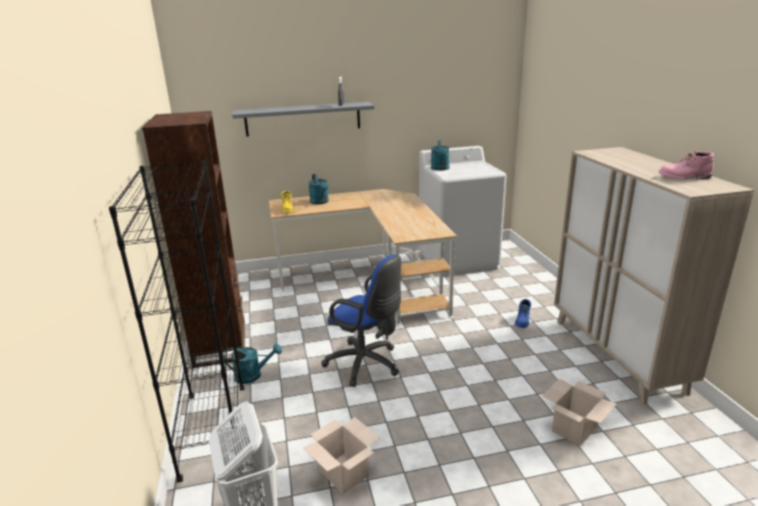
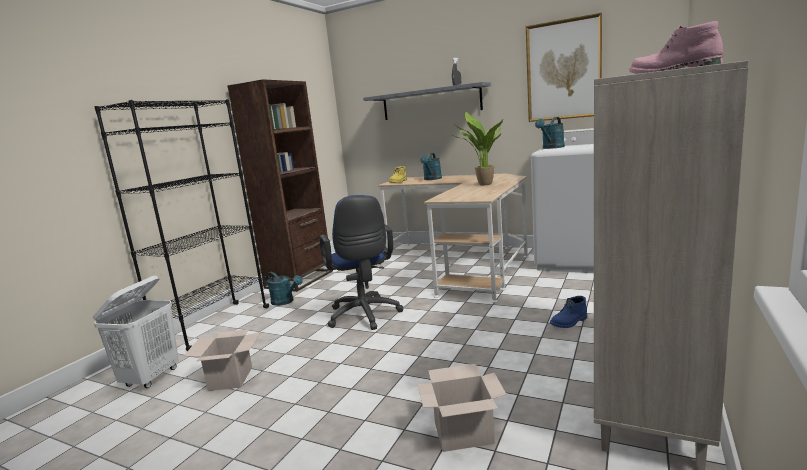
camera: 40 degrees right, 10 degrees down
none -> potted plant [451,112,503,185]
none -> picture [526,13,602,122]

